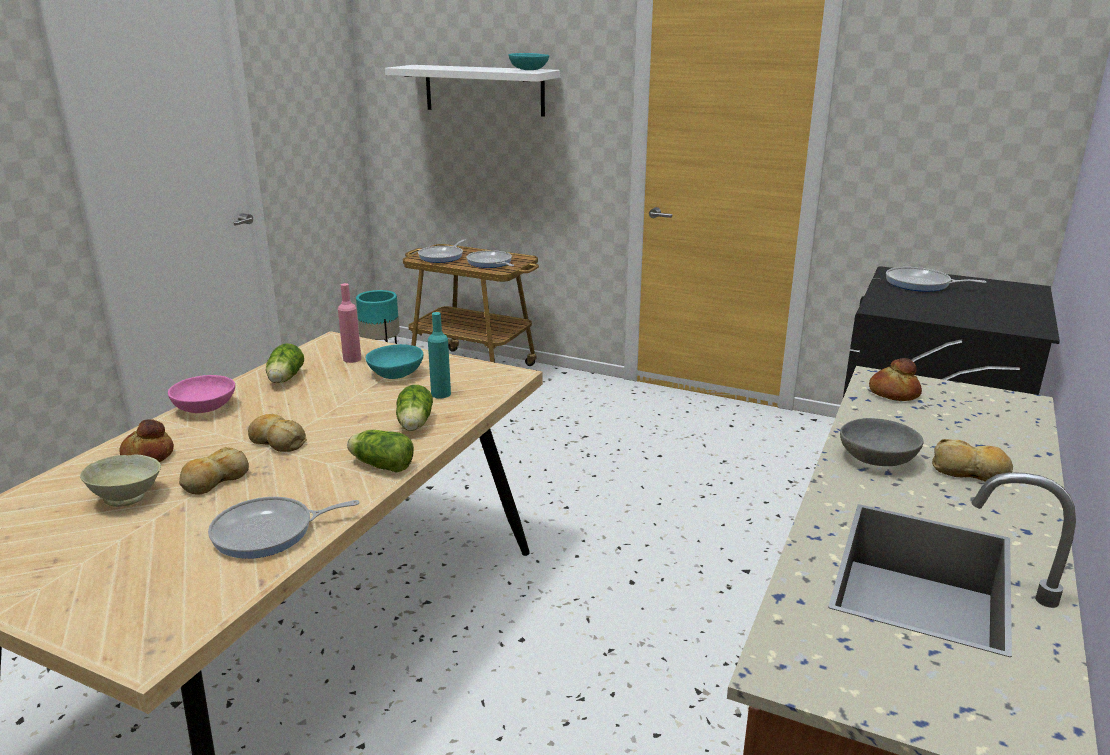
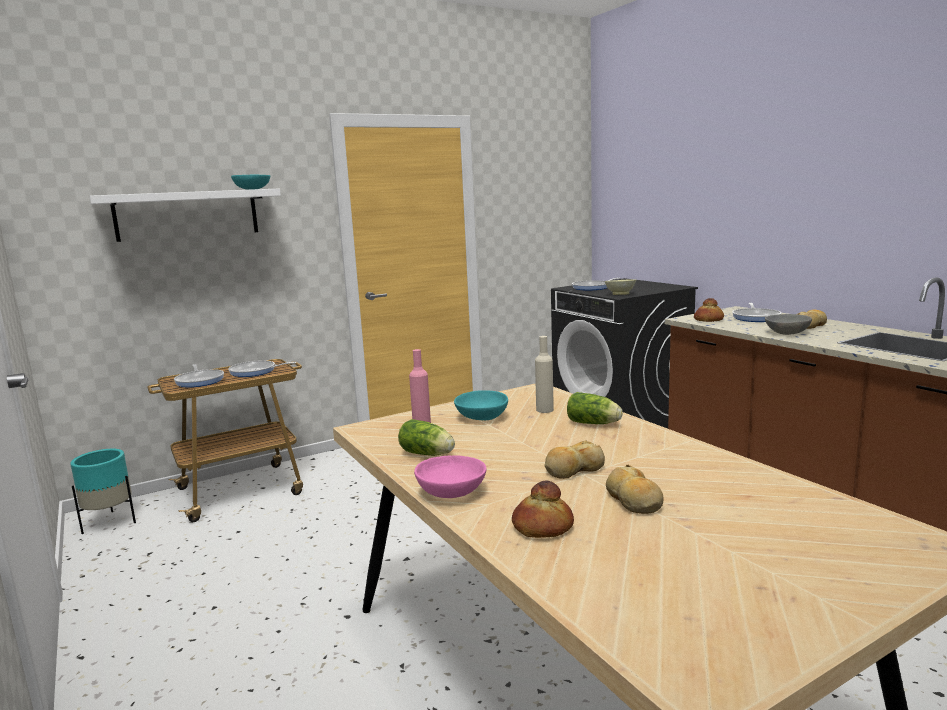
camera: 55 degrees left, 10 degrees down
beige bowl [80,455,161,507] -> beige bowl moved to [605,279,636,295]
frying pan [208,497,360,559] -> frying pan moved to [732,303,782,322]
lettuce [347,430,414,472] -> none
turquoise bottle [428,312,451,398] -> beige bottle [535,336,554,413]

